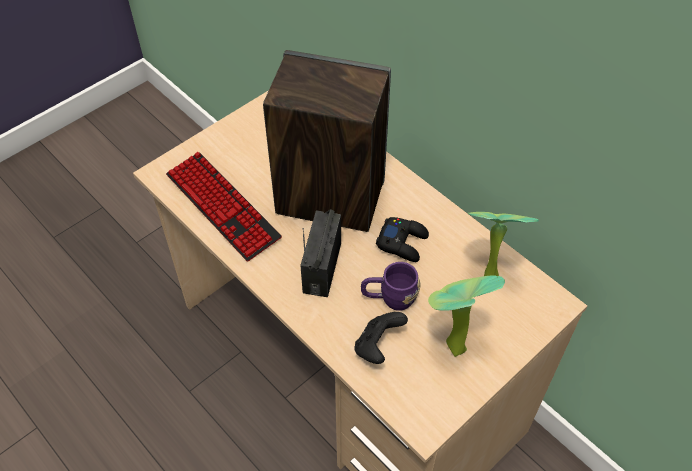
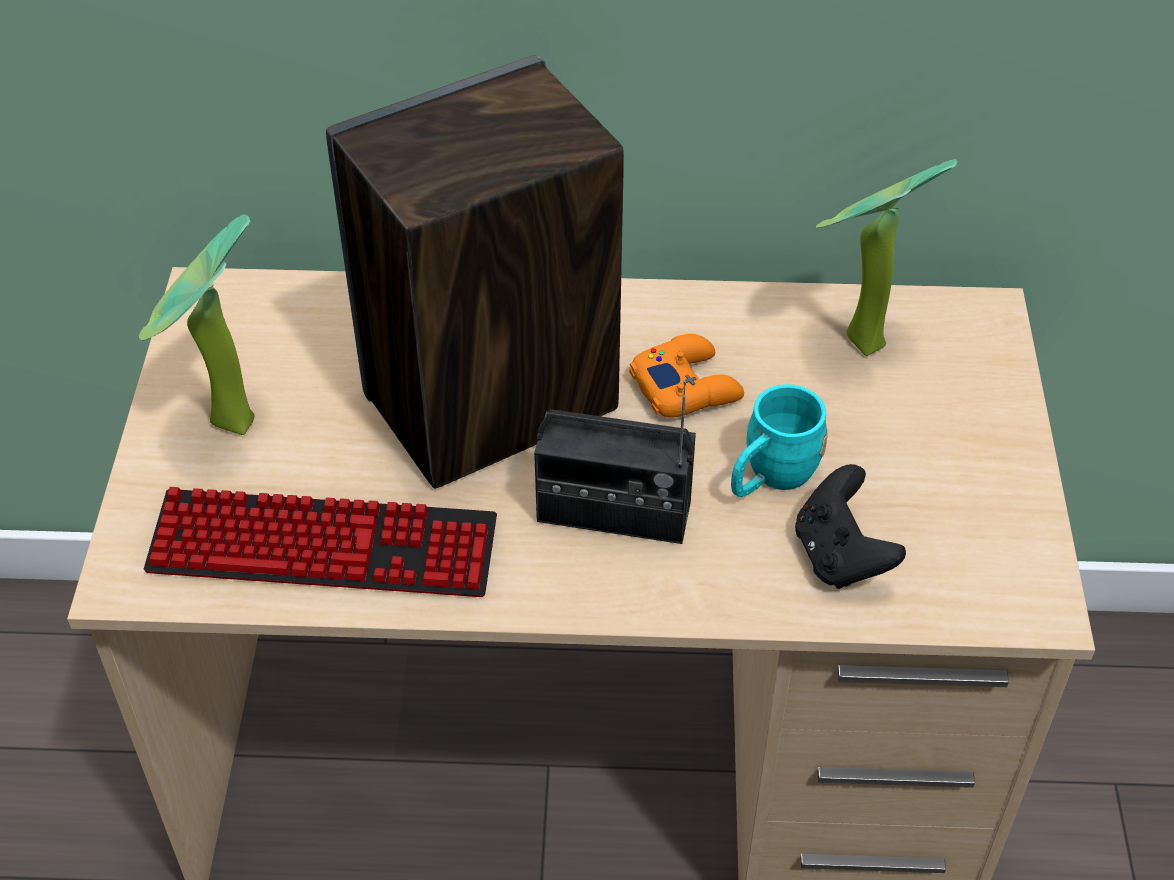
camera: 45 degrees left, 5 degrees down
radio [300,209,341,297] -> radio turned 45 degrees counterclockwise [534,380,696,544]
purple mug [361,262,421,311] -> turquoise mug [731,384,828,497]
black game controller [376,217,429,262] -> orange game controller [629,334,744,418]
potted plant [428,275,505,357] -> potted plant moved to [139,215,255,435]

